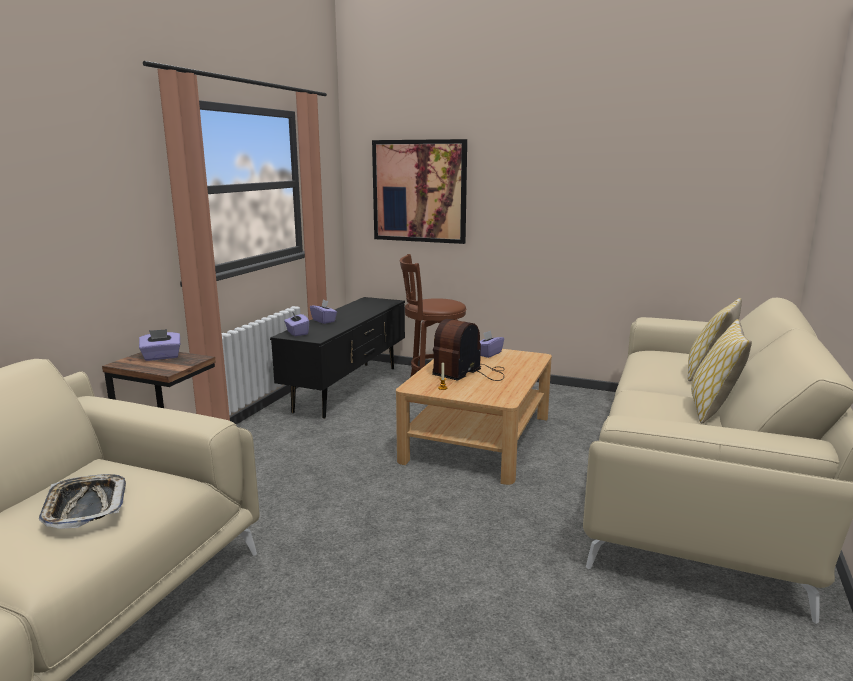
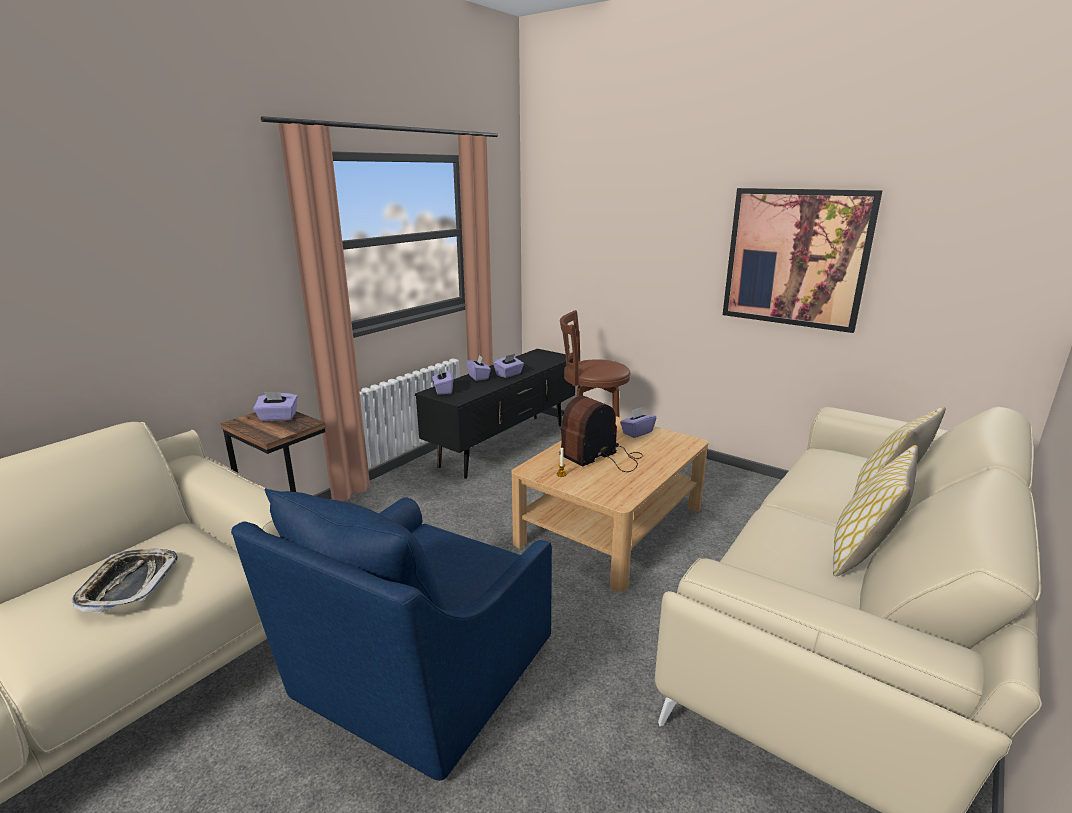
camera: 15 degrees right, 5 degrees up
picture [372,139,467,244] -> picture moved to [723,188,883,333]
none -> blue armchair [231,488,552,781]
none -> purple tissue box [493,354,524,378]

